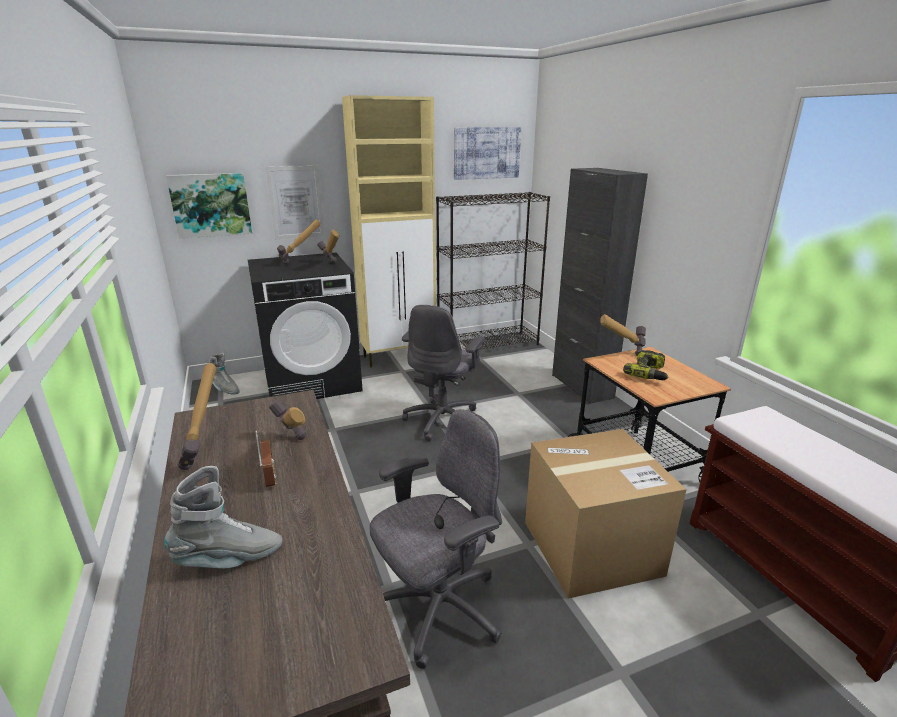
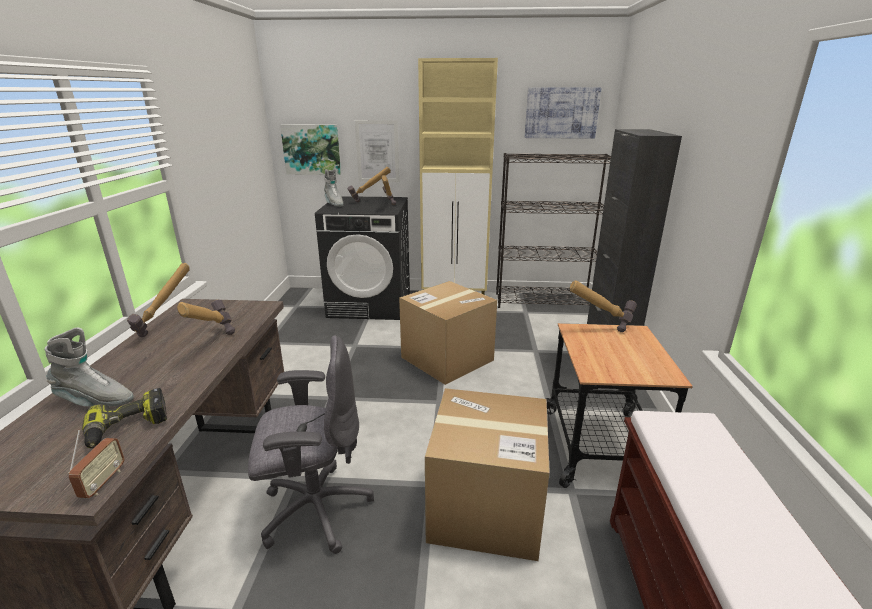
camera: 25 degrees right, 0 degrees up
grey boot [209,353,240,394] -> grey boot moved to [324,168,344,207]
radio [255,430,276,487] -> radio moved to [68,430,124,498]
grey office chair [402,305,485,441] -> cardboard box [399,281,497,385]
power drill [623,350,669,380] -> power drill moved to [82,388,167,448]

